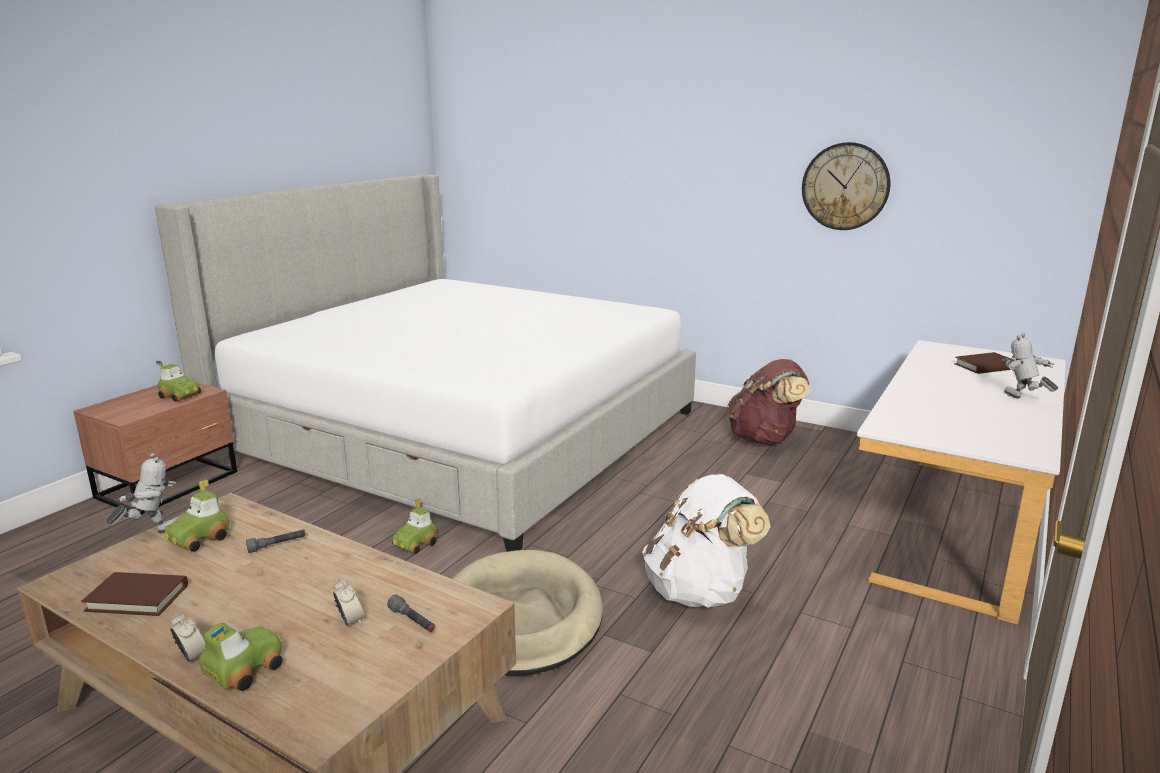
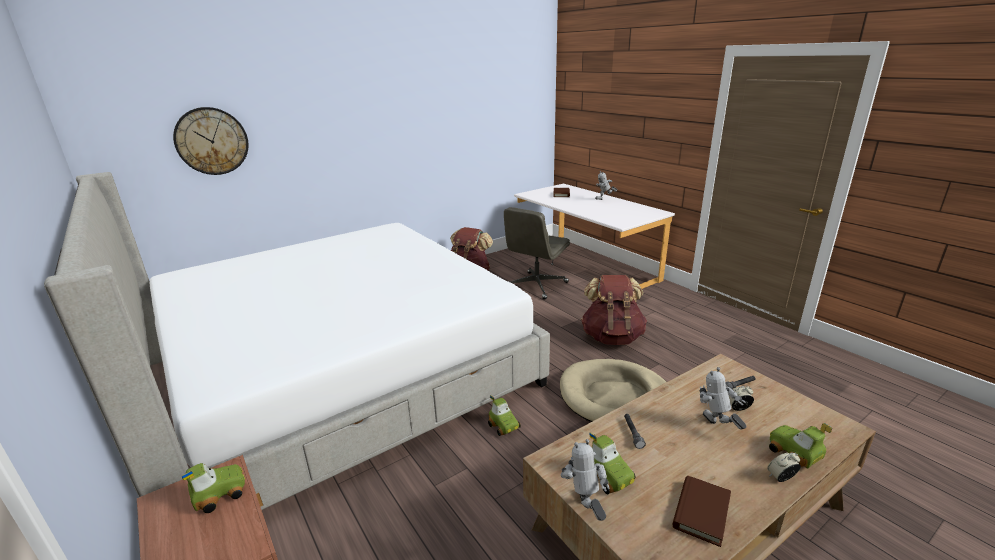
camera: 65 degrees left, 5 degrees up
white backpack [642,474,771,608] -> brown backpack [581,275,647,345]
wall clock [802,142,890,230] -> wall clock moved to [173,107,249,175]
none -> grey office chair [504,207,570,300]
none -> toy robot [700,367,746,430]

